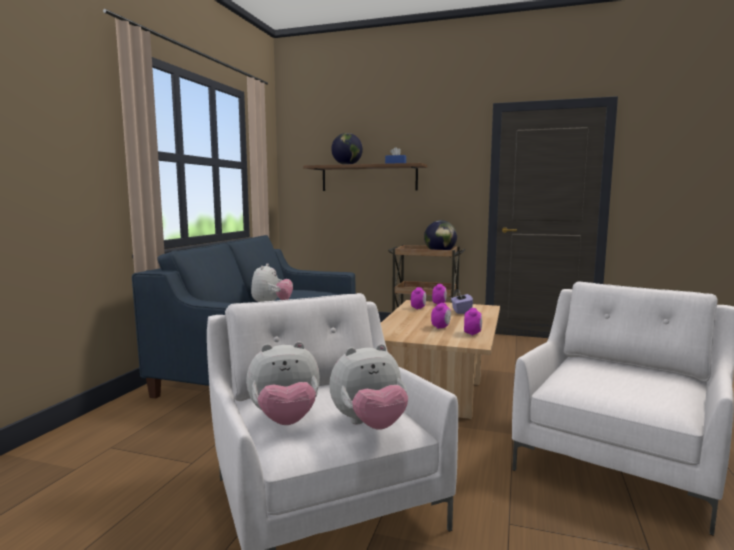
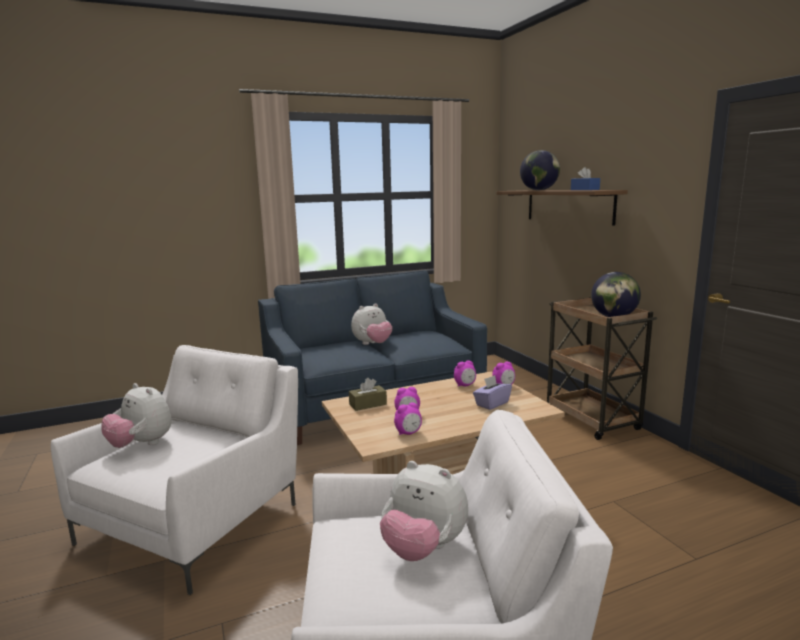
camera: 50 degrees right, 5 degrees up
plush toy [329,344,408,430] -> plush toy moved to [380,461,468,561]
none -> brown tissue box [349,378,387,411]

